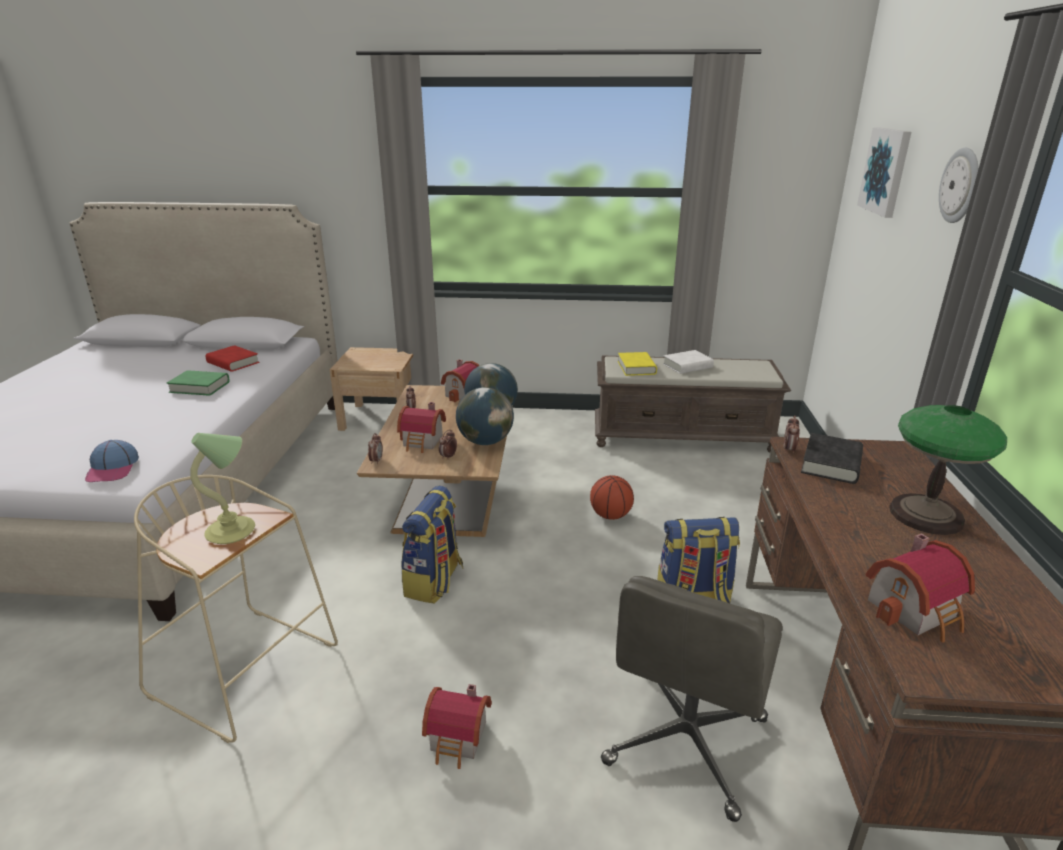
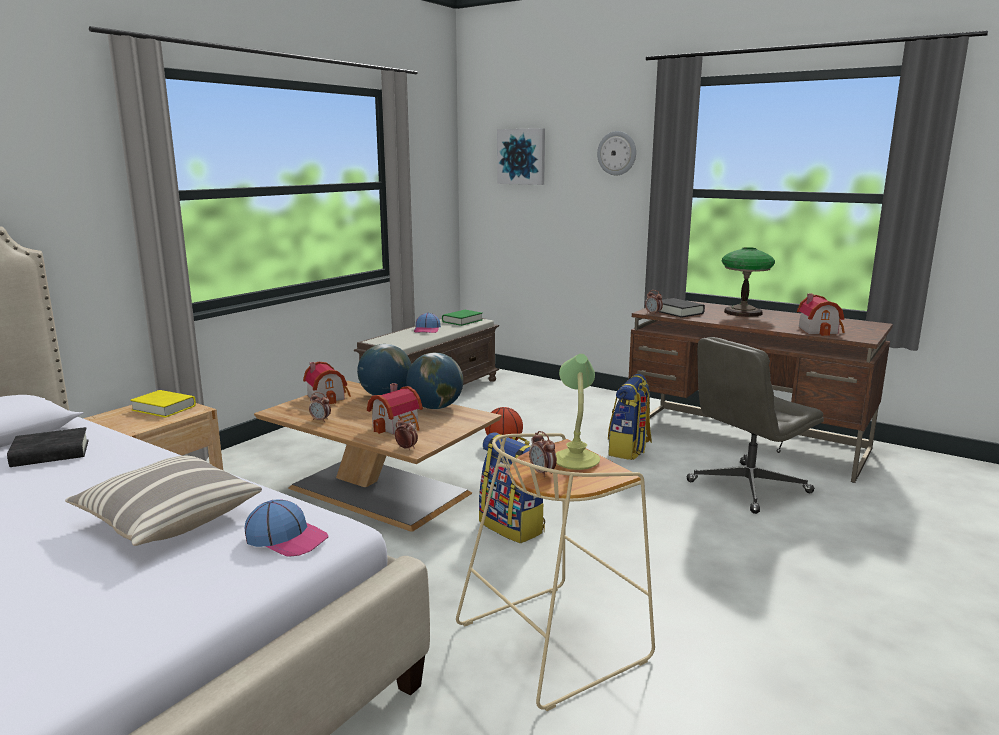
camera: 60 degrees left, 10 degrees down
green book [167,370,230,396] -> green book moved to [442,310,483,326]
red book [205,345,259,372] -> black book [7,427,89,467]
toy house [422,684,492,769] -> none
alarm clock [439,429,457,460] -> alarm clock moved to [529,431,557,477]
grey office chair [601,576,783,822] -> grey office chair turned 90 degrees clockwise [686,337,824,514]
yellow book [618,352,657,376] -> yellow book moved to [130,390,196,418]
white book [663,350,714,374] -> cap [414,312,441,333]
none -> pillow [65,456,262,546]

